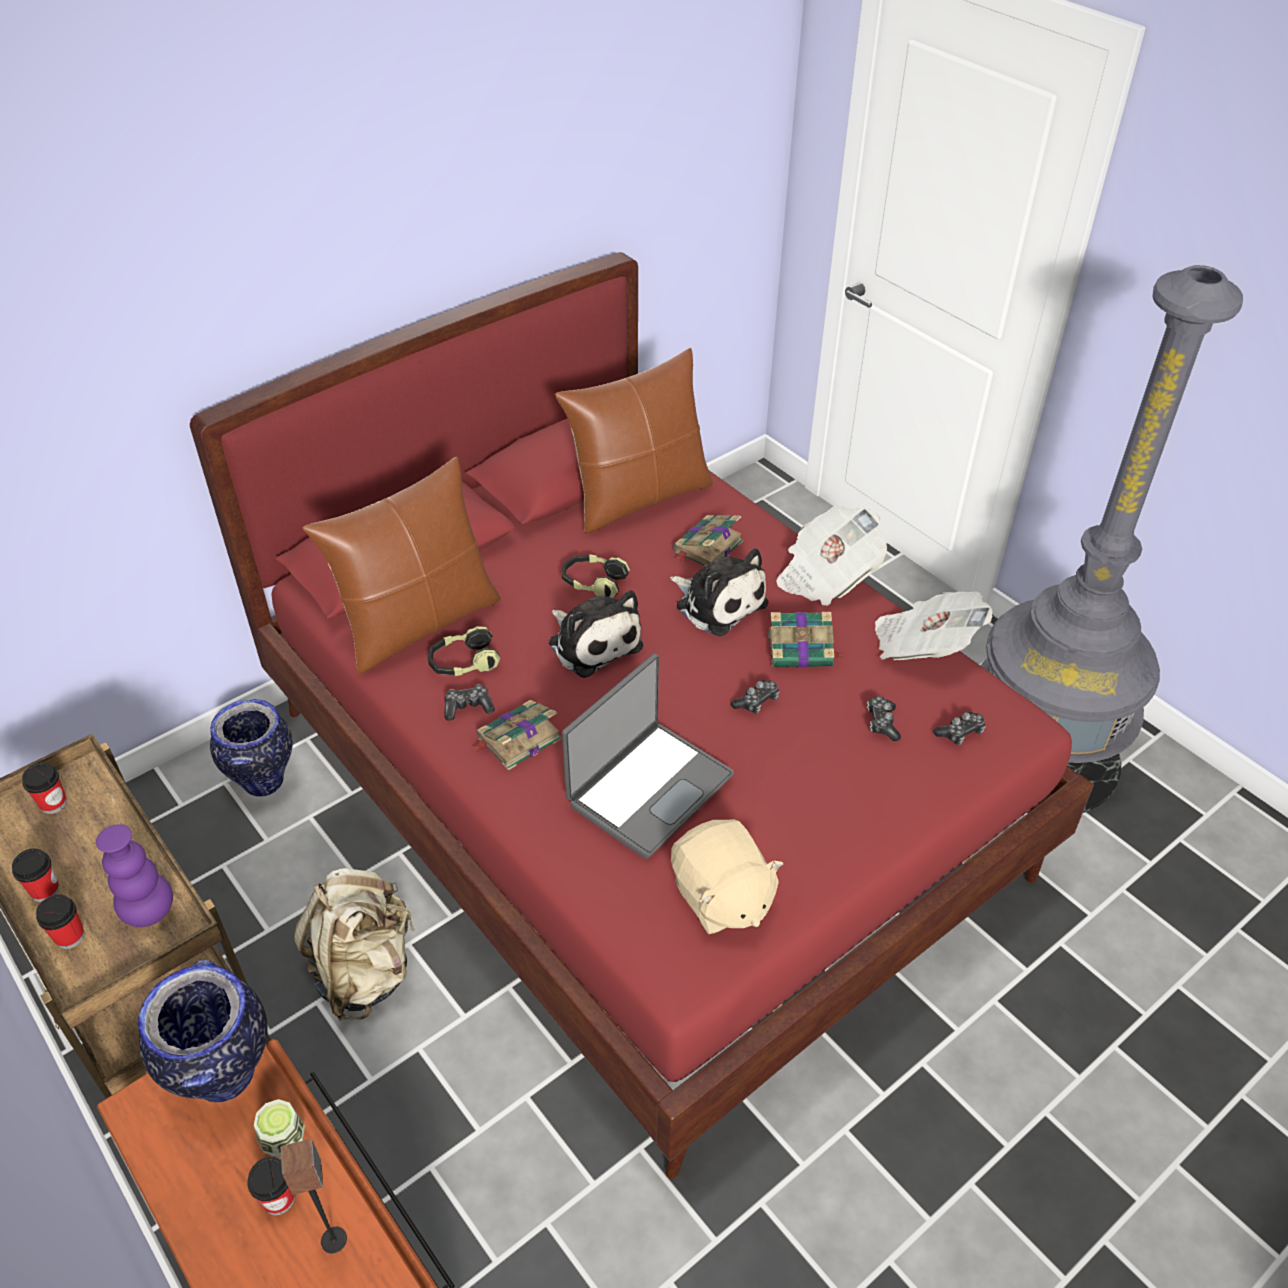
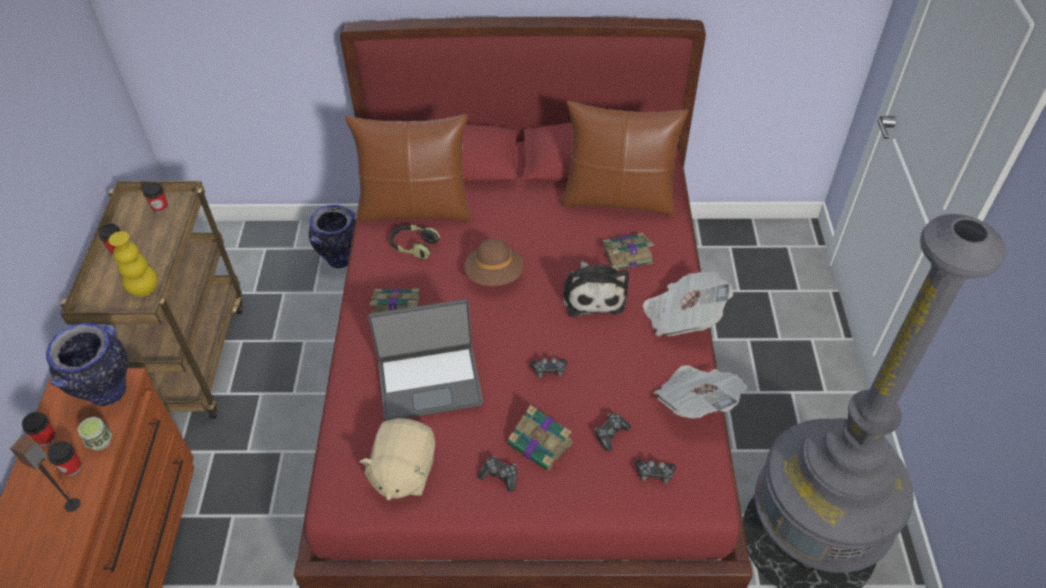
camera: 40 degrees right, 5 degrees up
cup [36,894,85,949] -> cup moved to [22,412,57,446]
purple vase [96,824,173,927] -> yellow vase [108,231,158,296]
beige backpack [293,868,415,1021] -> none
game controller [444,684,495,721] -> game controller moved to [478,456,517,492]
plush toy [549,590,643,678] -> brown hat [465,239,523,286]
headphones [562,554,630,598] -> none
book [768,612,844,667] -> book moved to [508,405,573,471]

